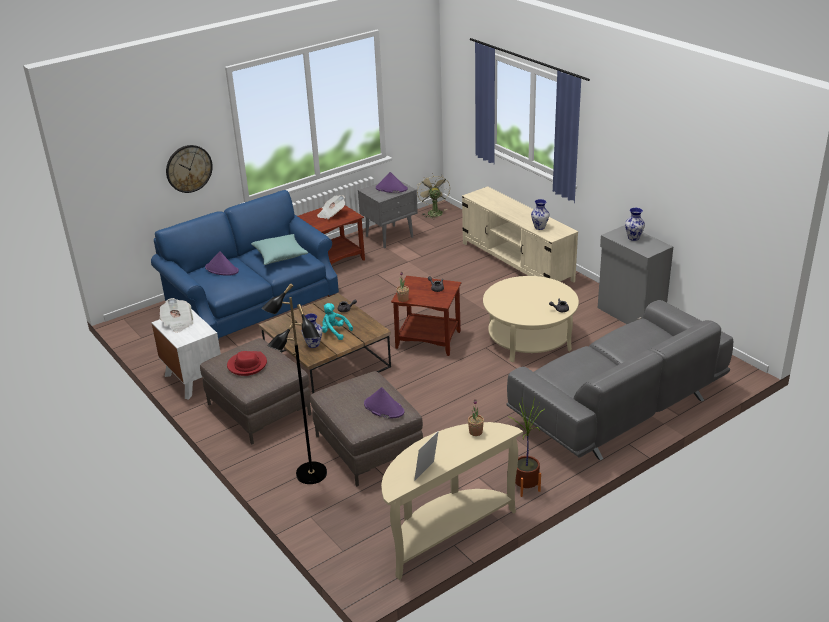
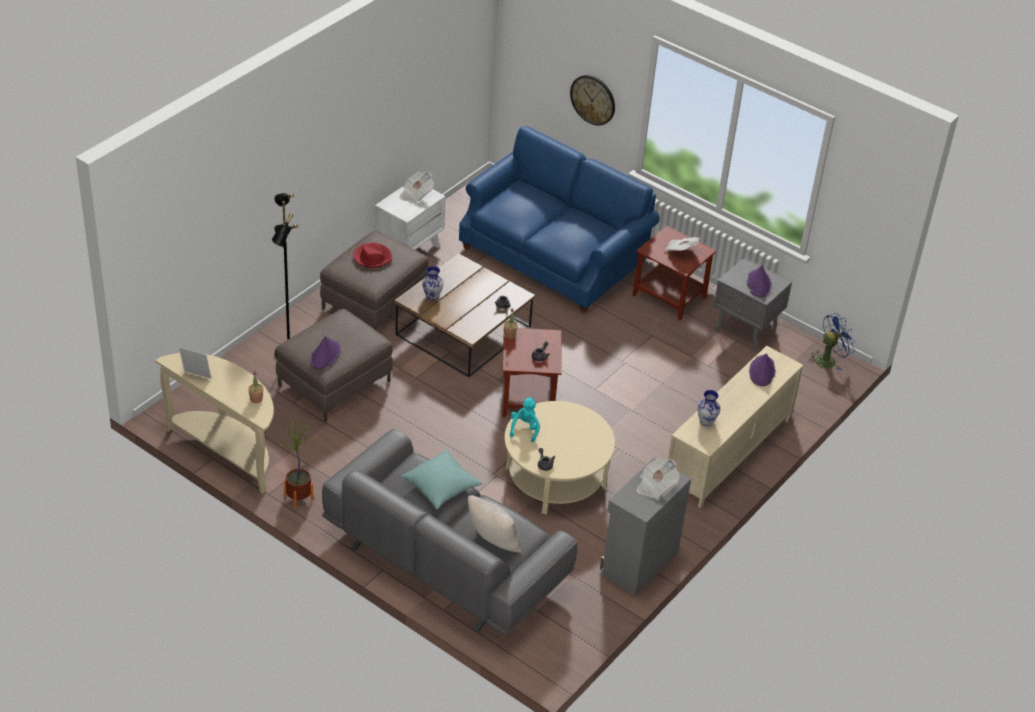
camera: 70 degrees right, 10 degrees up
purple hat [205,251,239,276] -> purple hat moved to [749,354,776,386]
turquoise pillow [251,234,308,265] -> turquoise pillow moved to [401,449,482,509]
turquoise plush toy [322,303,353,340] -> turquoise plush toy moved to [510,398,540,442]
beige fan [417,173,450,219] -> blue fan [810,313,855,371]
vase [625,208,645,241] -> newspaper [636,458,680,500]
none -> beige pillow [468,495,523,553]

